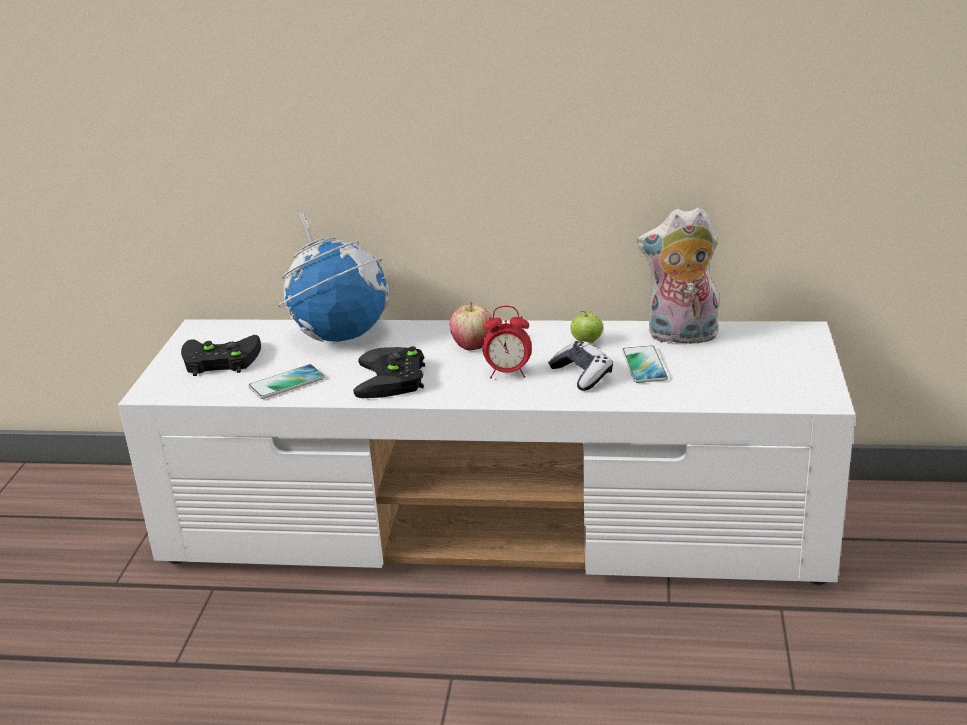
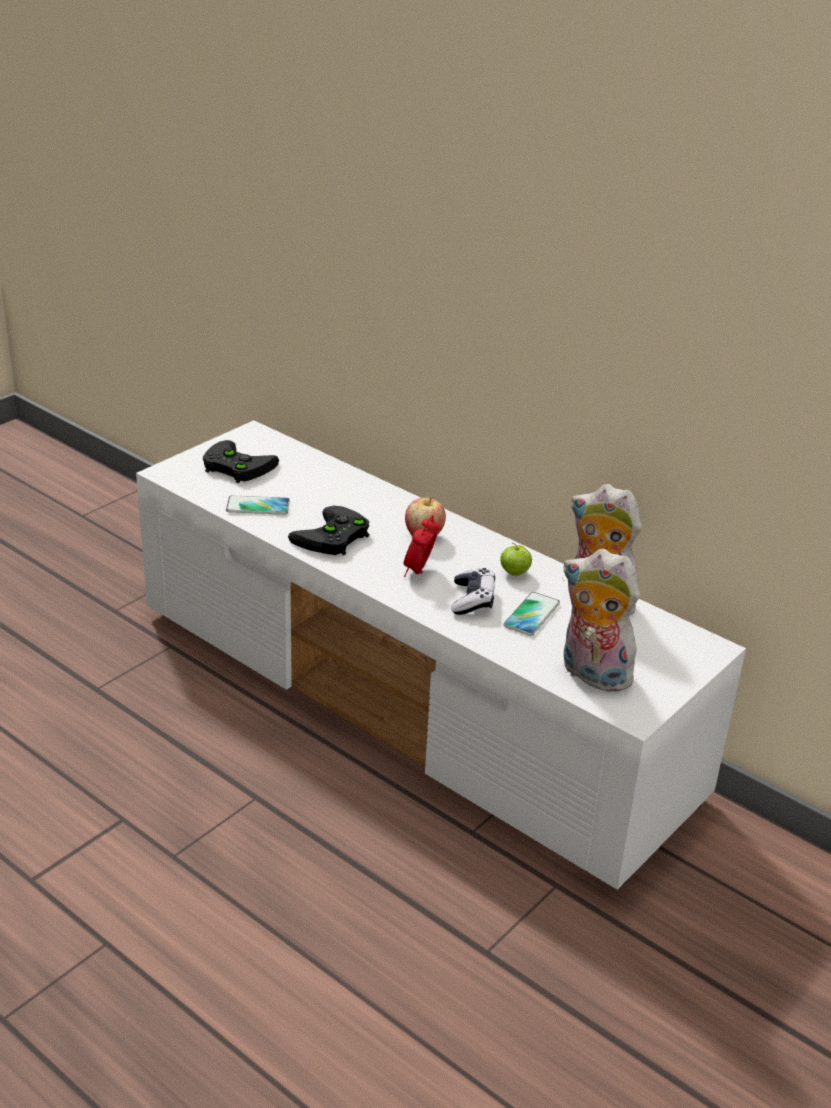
camera: 30 degrees right, 5 degrees up
globe [278,212,389,344] -> none
alarm clock [482,306,532,378] -> alarm clock turned 75 degrees clockwise [404,515,440,577]
none -> plush toy [562,549,642,692]

